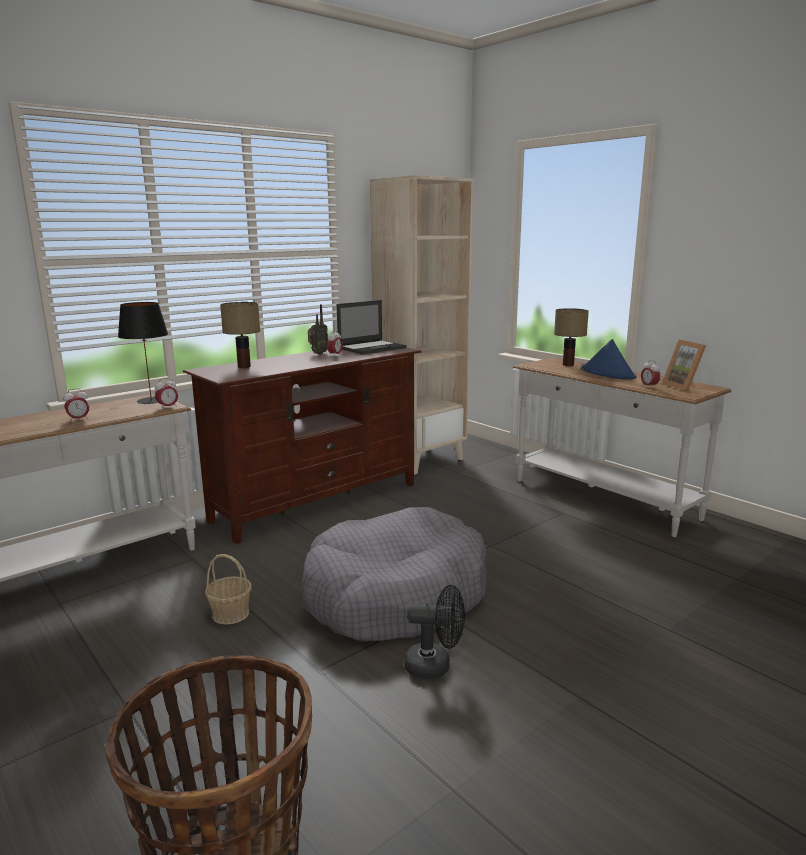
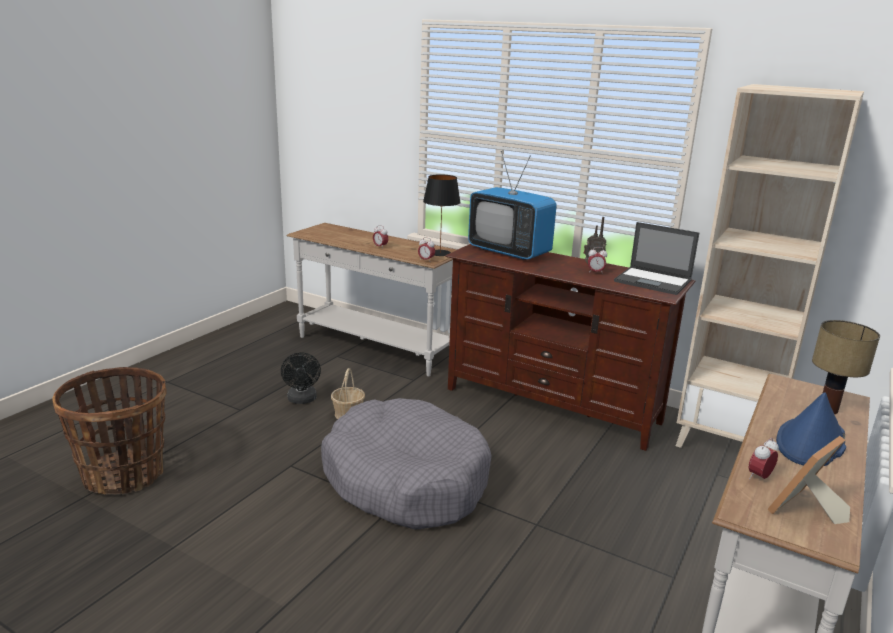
camera: 70 degrees right, 5 degrees up
table lamp [220,302,260,368] -> television [468,151,557,260]
black fan [404,585,465,679] -> black fan moved to [281,352,321,404]

